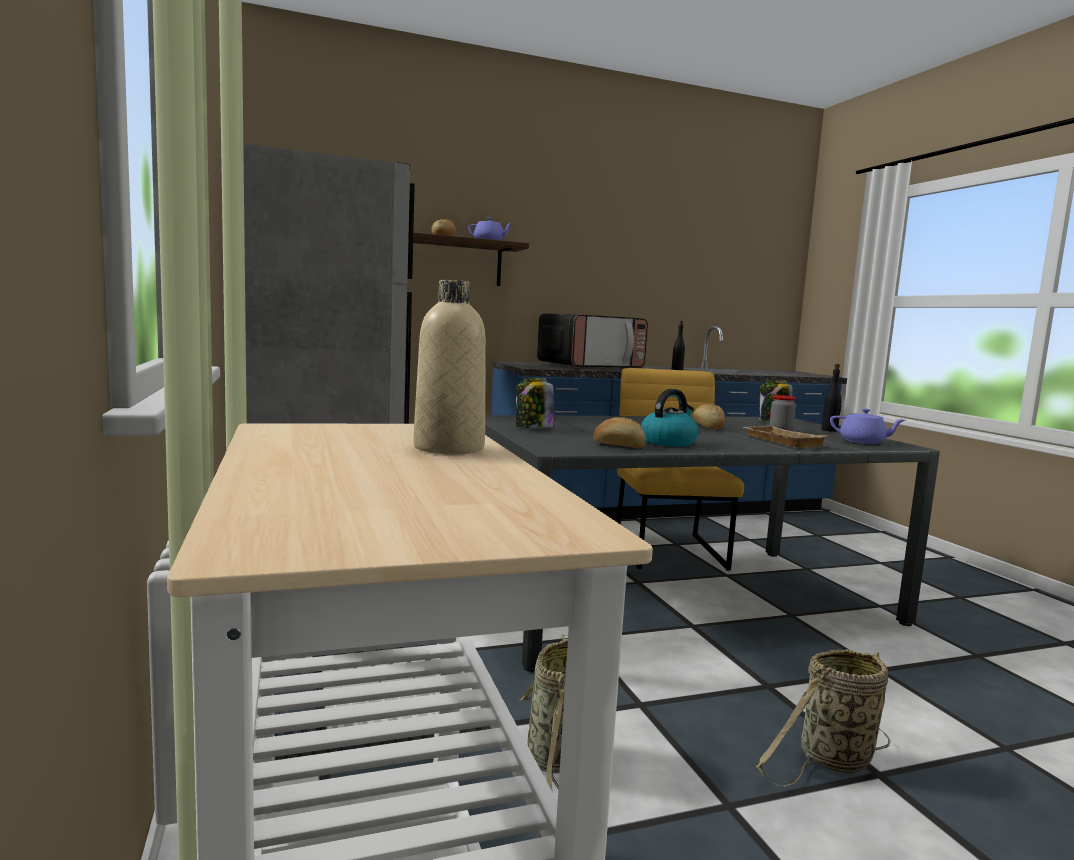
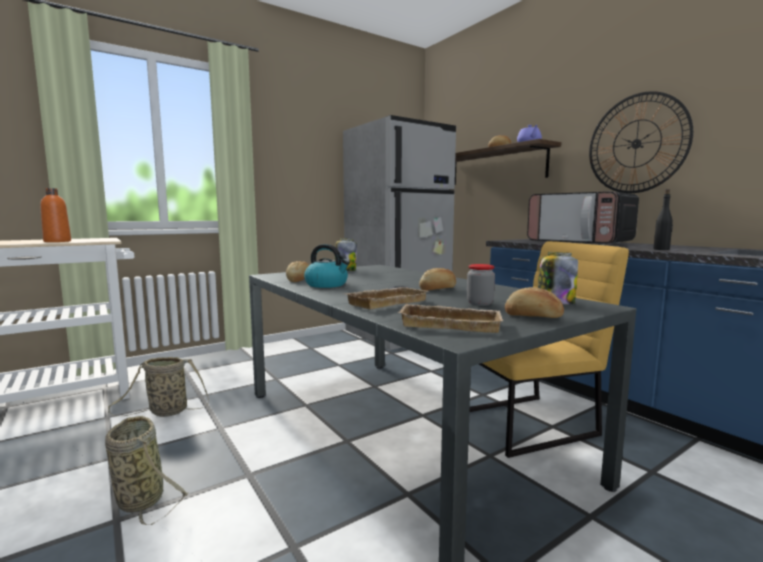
camera: 75 degrees right, 0 degrees up
beige bottle [413,280,486,454] -> orange bottle [40,188,71,242]
black bottle [821,364,842,432] -> bread [505,287,564,318]
purple teapot [830,409,905,444] -> beige tray [398,304,503,333]
none -> wall clock [589,91,693,193]

